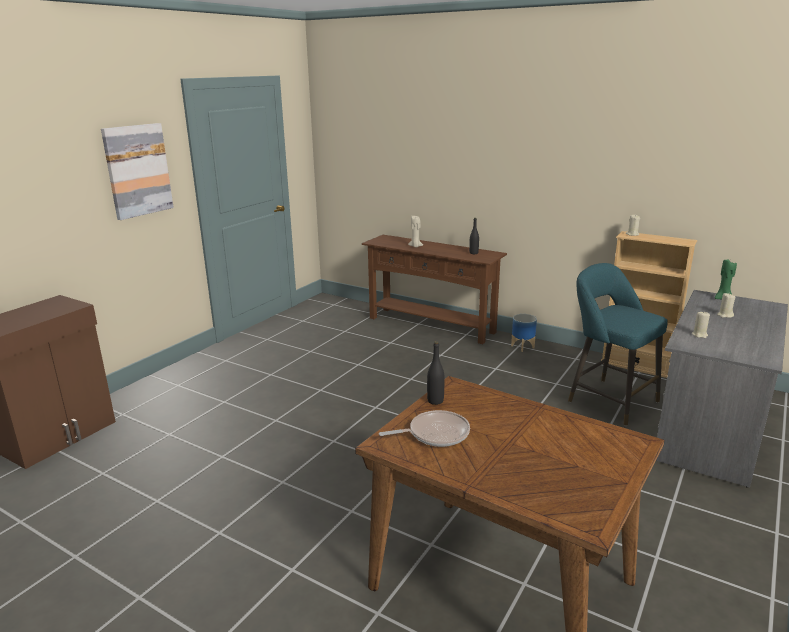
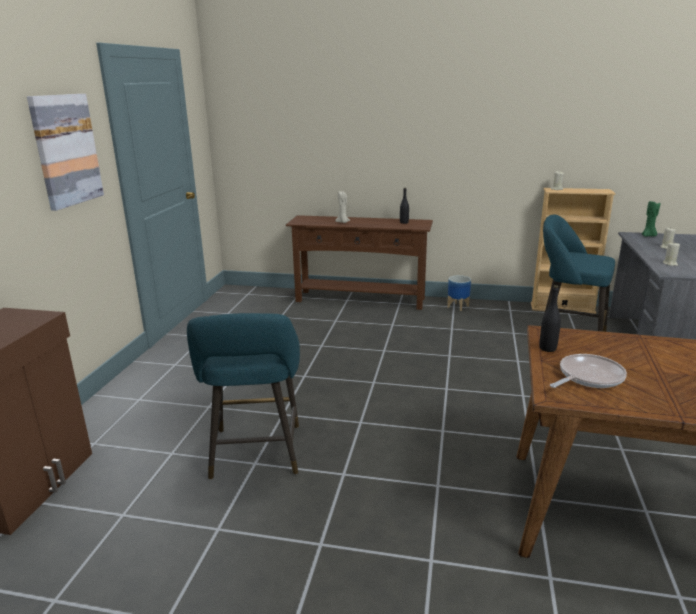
camera: 20 degrees left, 0 degrees up
none -> turquoise stool [187,313,300,480]

